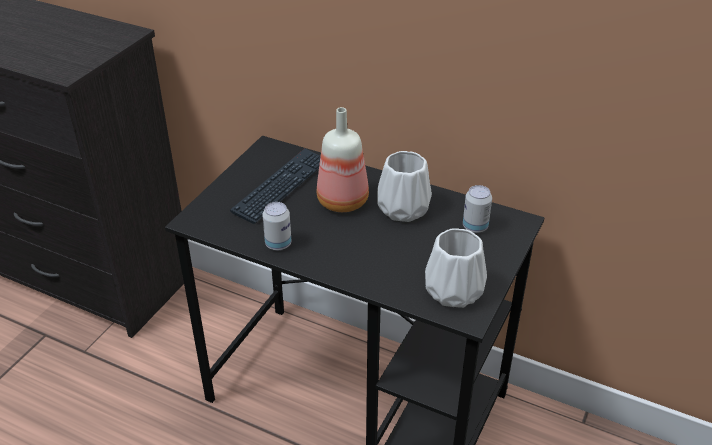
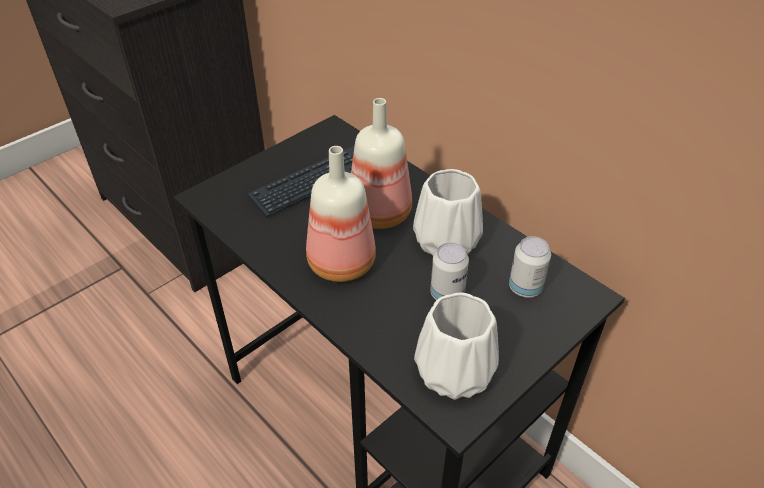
camera: 20 degrees right, 5 degrees up
can [262,202,291,250] -> can moved to [430,242,469,300]
none -> bottle [306,146,376,282]

